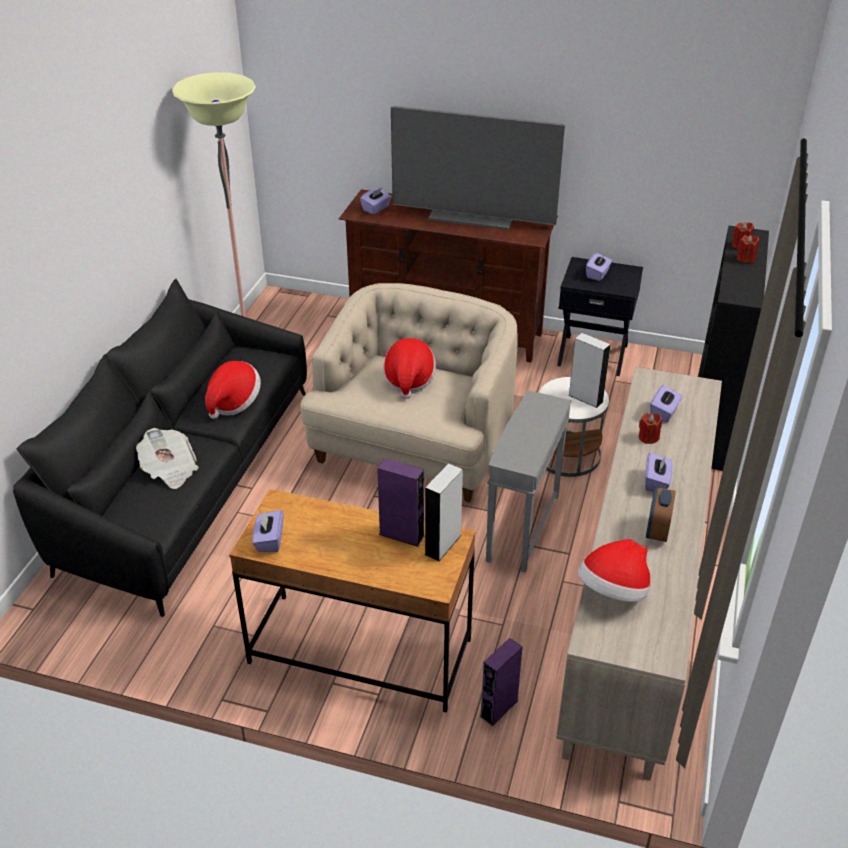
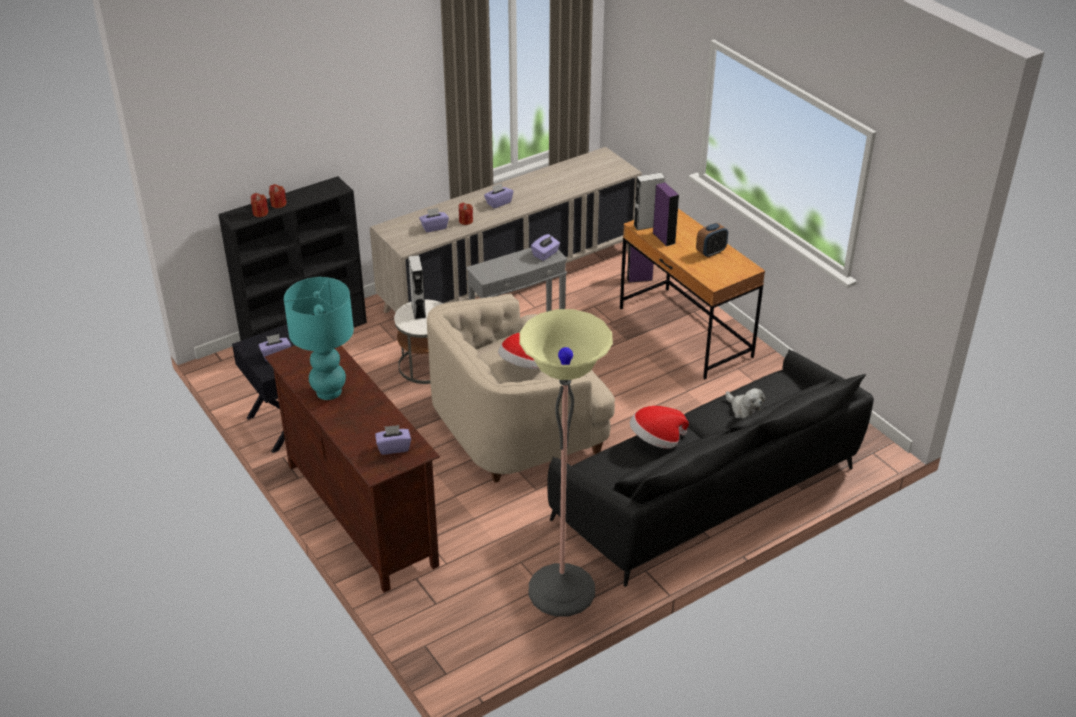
camera: 140 degrees left, 0 degrees up
newspaper [136,428,199,489] -> plush toy [726,388,765,418]
purple tissue box [252,510,283,552] -> purple tissue box moved to [531,234,560,261]
television [391,106,565,230] -> turquoise table lamp [284,277,354,400]
hat [578,539,650,602] -> none
alarm clock [646,487,676,542] -> alarm clock moved to [696,223,728,258]

